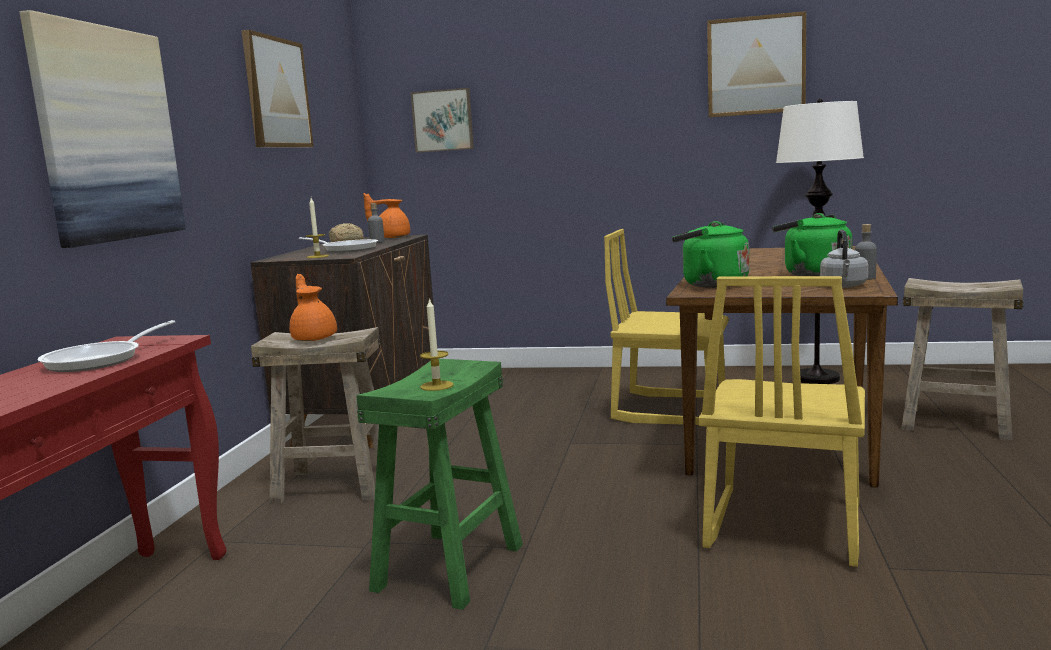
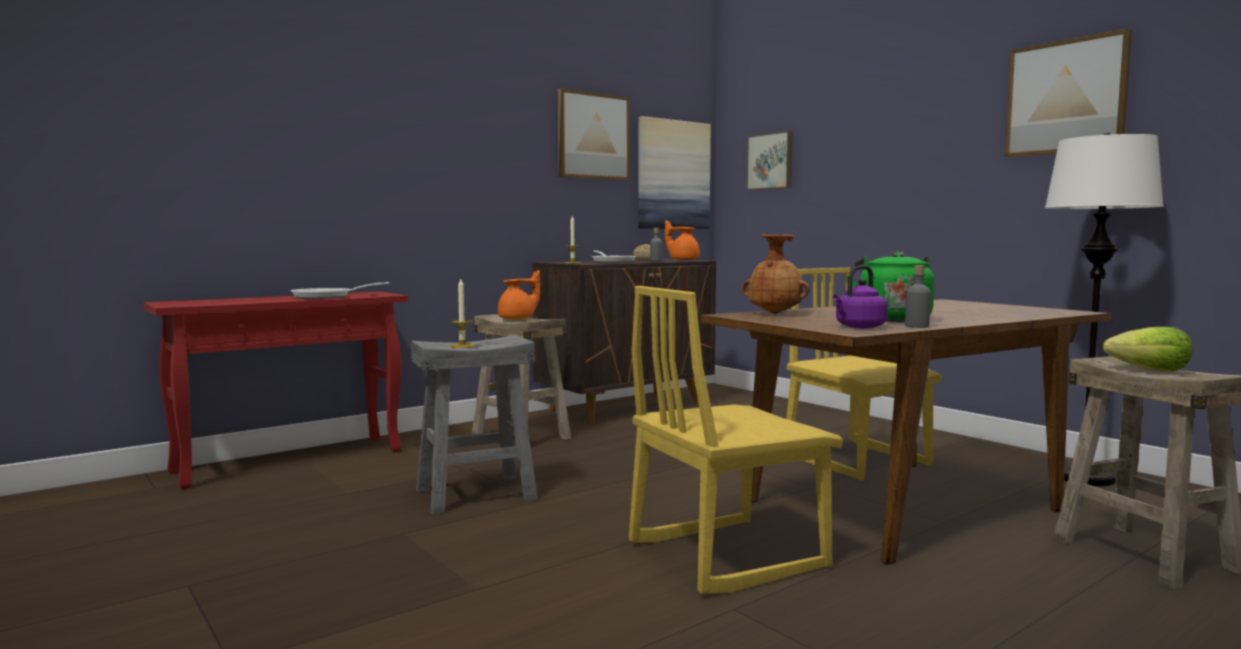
camera: 40 degrees right, 5 degrees down
picture [20,10,186,248] -> picture moved to [638,116,711,229]
orange teapot [289,274,337,341] -> orange teapot turned 45 degrees clockwise [498,270,540,319]
green stool [356,359,523,610] -> grey stool [410,335,538,515]
green kettle [672,221,749,288] -> brown vase [742,234,810,314]
grey kettle [820,230,868,288] -> purple kettle [833,265,888,328]
none -> lettuce [1103,327,1192,371]

